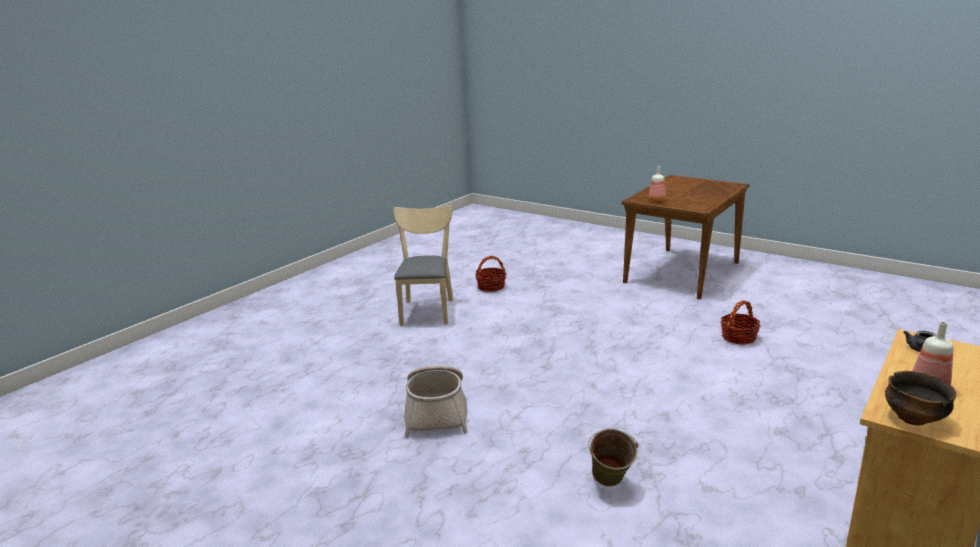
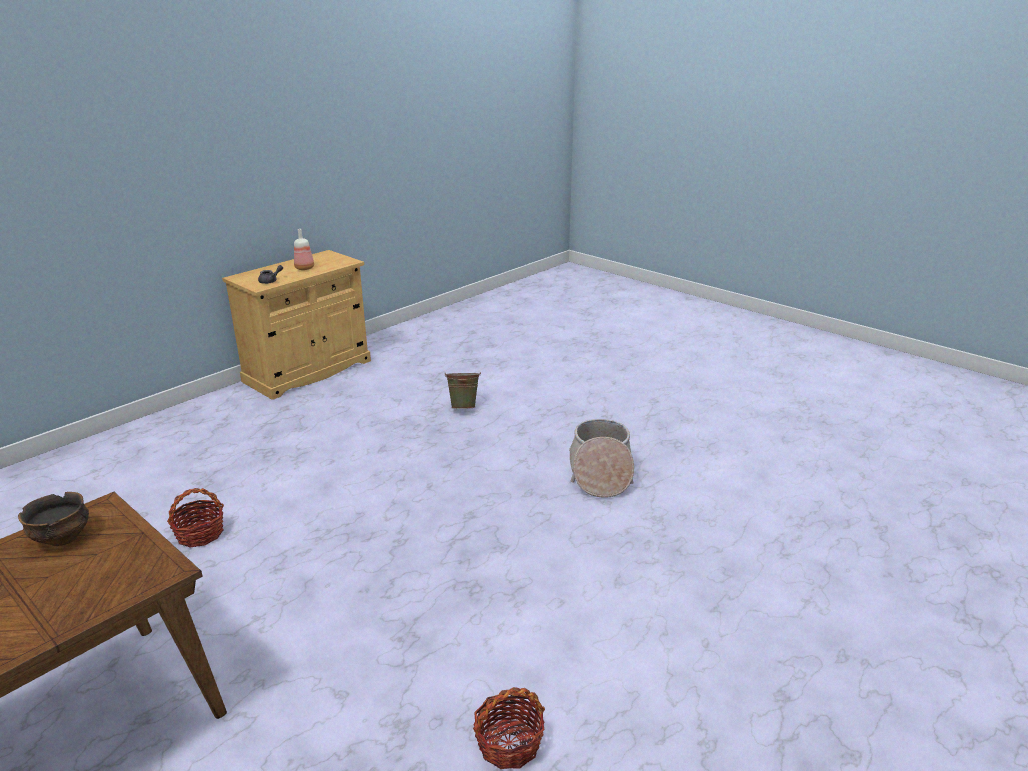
camera: 175 degrees left, 5 degrees up
beige chair [393,205,453,326] -> none
bottle [649,166,666,202] -> none
bowl [885,371,956,425] -> bowl moved to [18,492,89,546]

